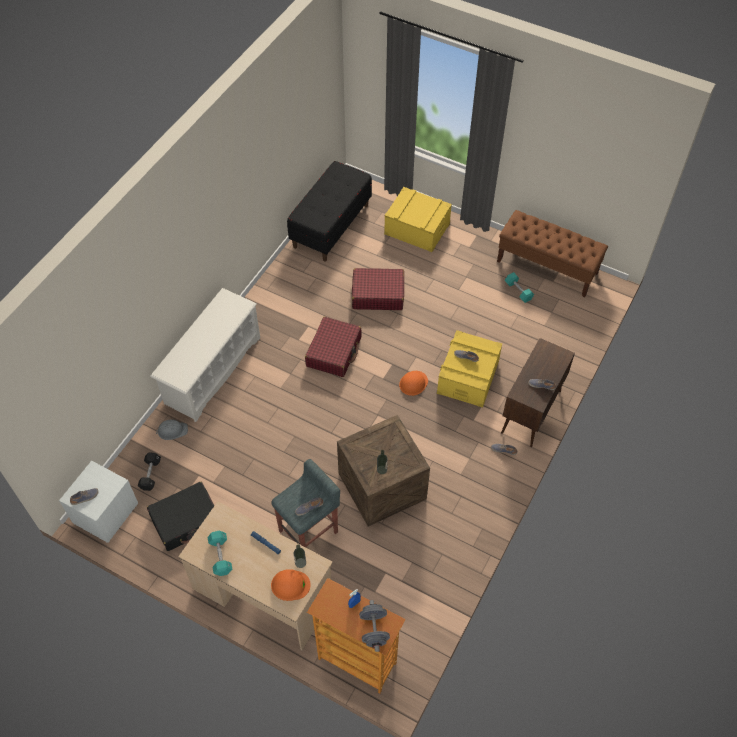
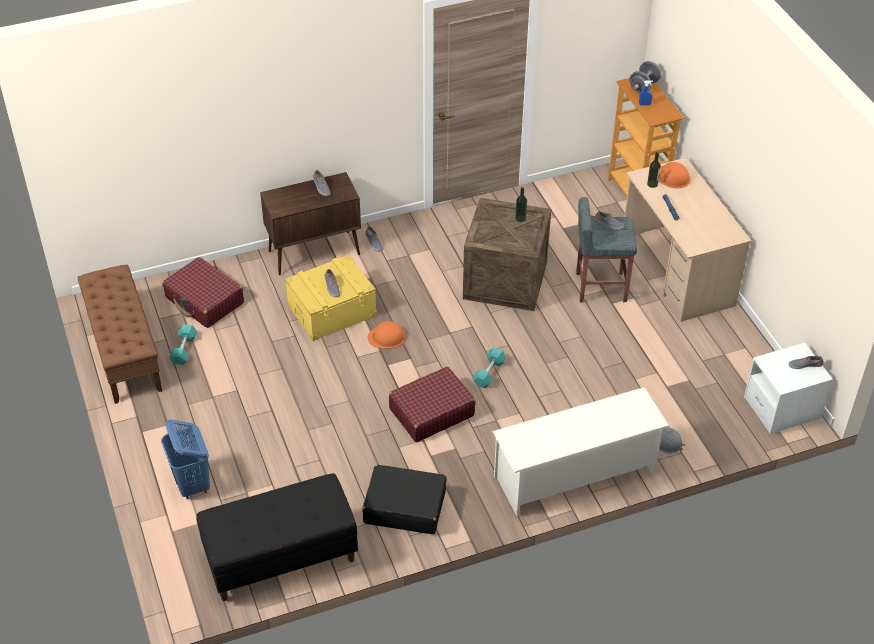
camera: 140 degrees left, 10 degrees down
black dumbbell [138,453,161,491] -> none
black suitcase [147,482,214,551] -> black suitcase moved to [362,465,447,534]
turquoise dumbbell [207,531,232,576] -> turquoise dumbbell moved to [473,348,506,388]
red suitcase [352,268,404,310] -> red suitcase moved to [162,257,244,328]
yellow storage box [384,187,452,252] -> blue laundry basket [161,420,210,499]

